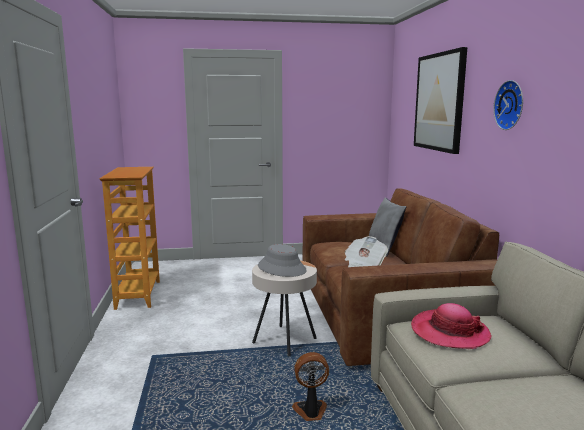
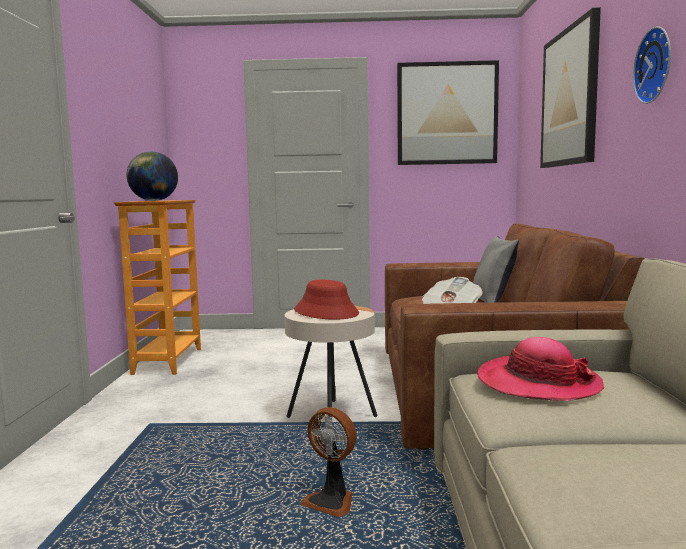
camera: 10 degrees right, 5 degrees down
grey hat [258,244,307,277] -> red hat [294,280,359,320]
fan [292,352,329,421] -> fan turned 150 degrees counterclockwise [301,407,357,517]
none -> globe [127,152,178,201]
none -> picture [397,60,499,165]

